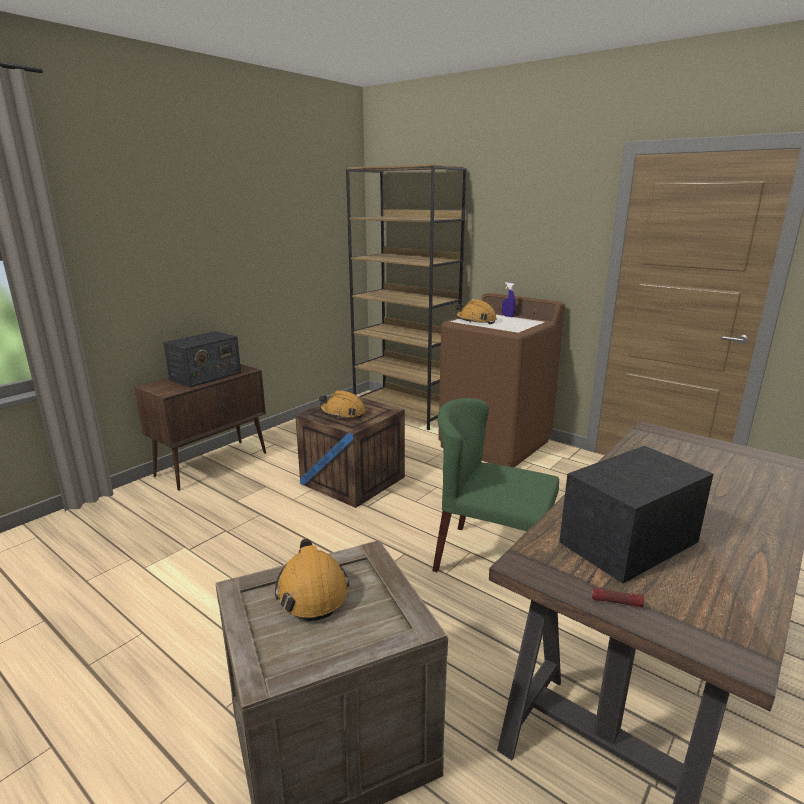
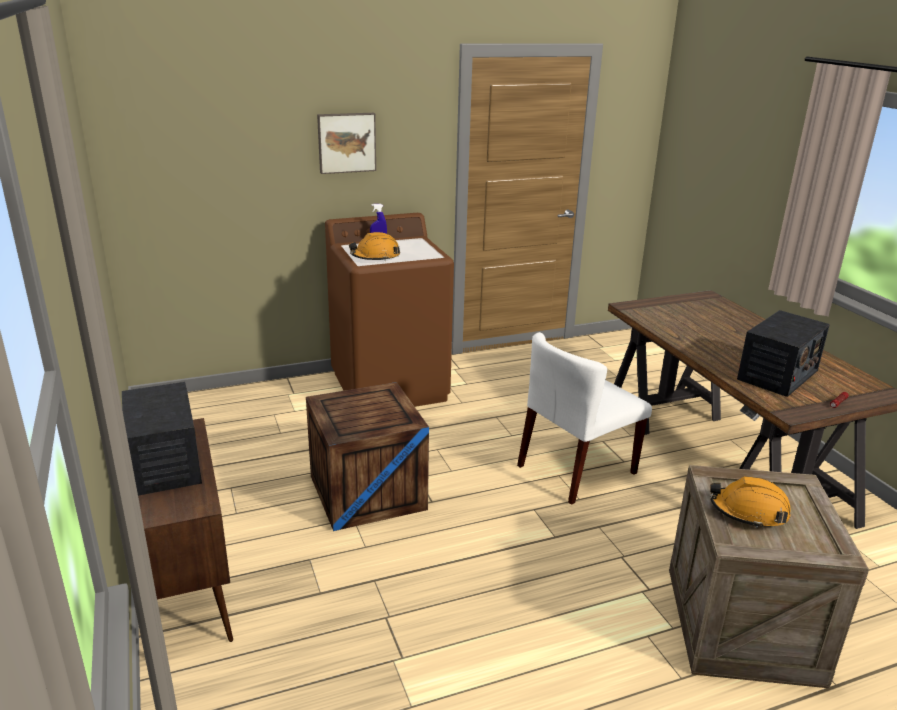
camera: 60 degrees left, 5 degrees up
orange hard hat [319,391,366,419] -> none
brown bookcase [346,164,467,430] -> none
green chair [432,398,559,572] -> white chair [517,332,652,505]
radio [559,445,713,584] -> radio turned 135 degrees counterclockwise [737,310,830,397]
none -> picture [317,113,376,174]

